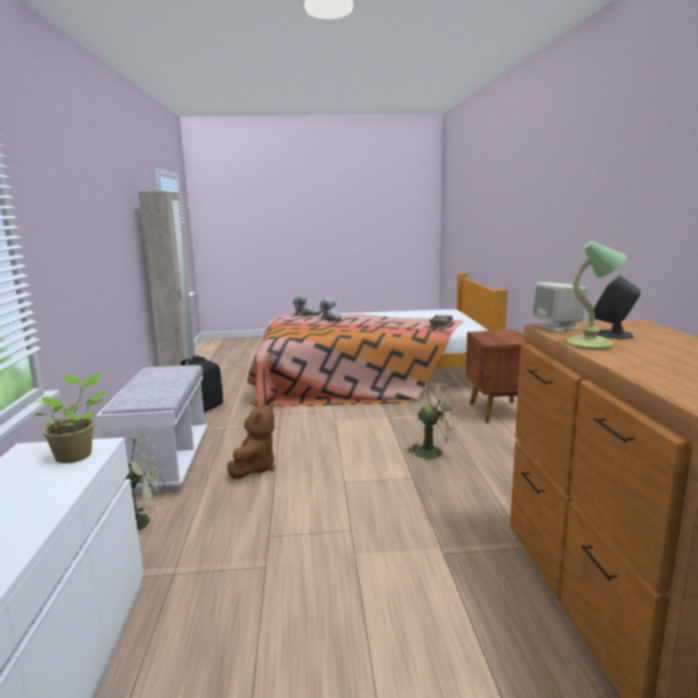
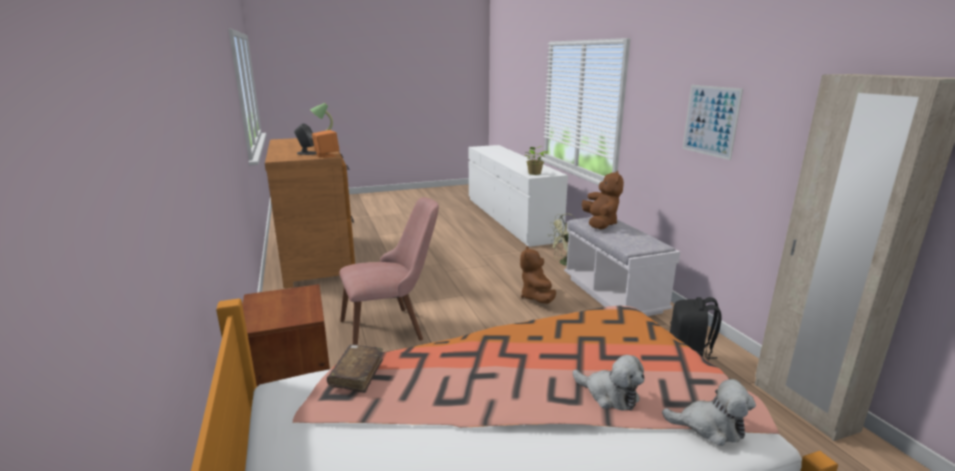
camera: 165 degrees right, 5 degrees up
green fan [405,382,459,463] -> pink chair [339,197,439,345]
beige speaker [532,282,588,332] -> orange speaker [312,130,339,158]
none -> brown plush toy [582,171,624,229]
none -> picture [682,85,743,160]

